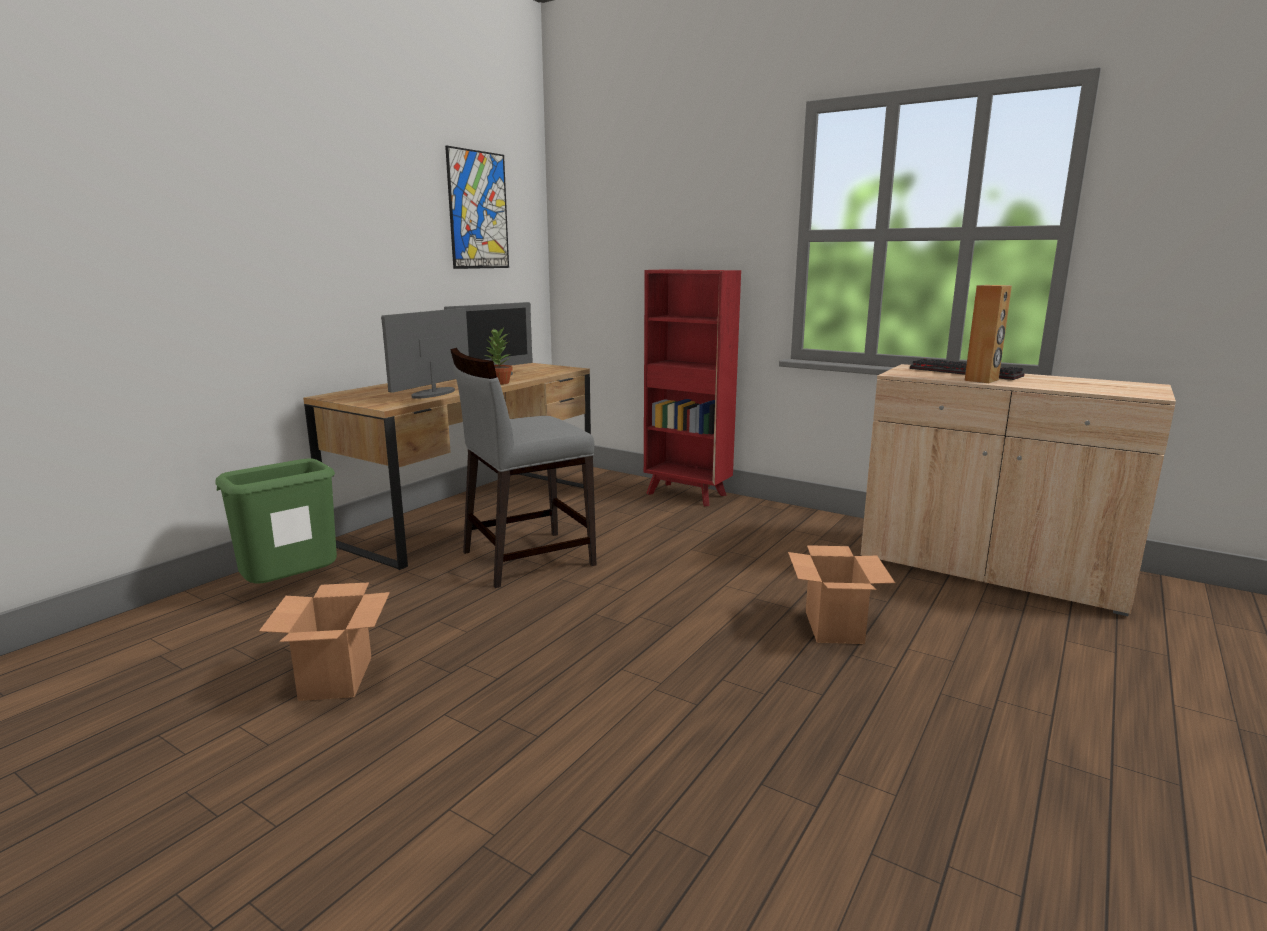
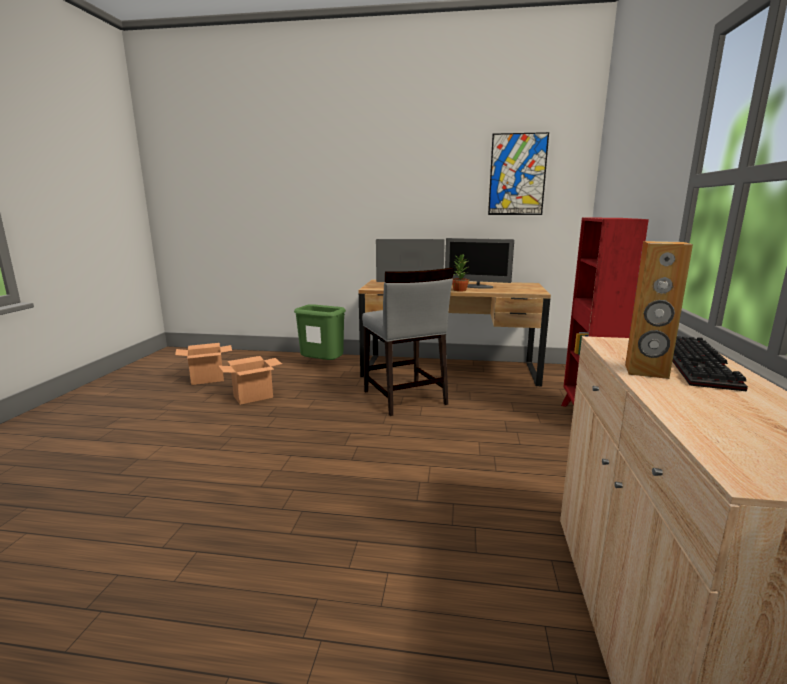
camera: 65 degrees right, 0 degrees up
grey chair [450,348,597,588] -> grey chair turned 150 degrees counterclockwise [362,268,454,416]
cardboard box [788,545,895,644] -> cardboard box moved to [175,343,232,385]

